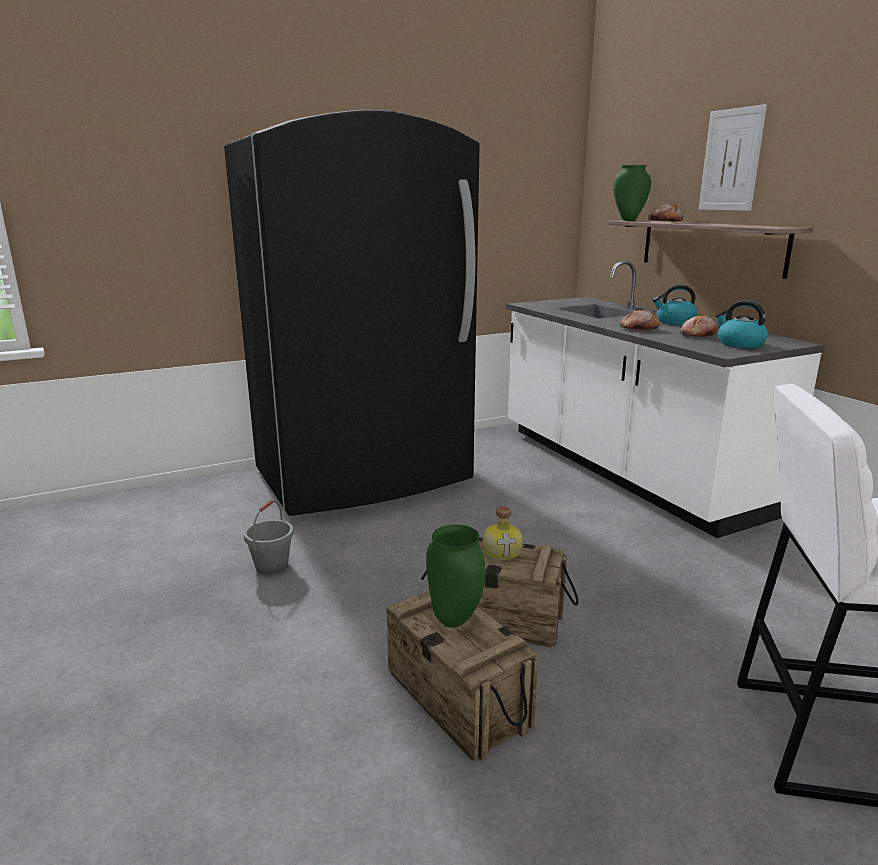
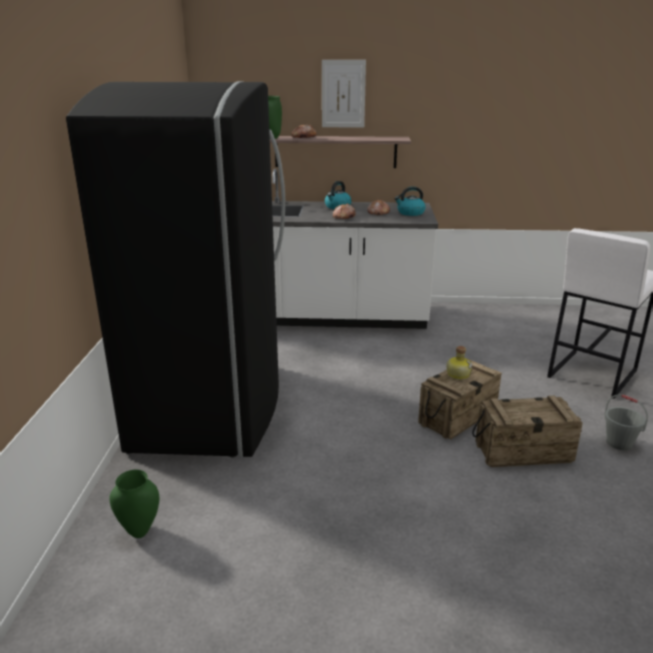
camera: 60 degrees left, 5 degrees up
grey bucket [244,500,294,575] -> grey bucket moved to [604,394,648,450]
green vase [426,525,485,628] -> green vase moved to [109,470,159,538]

